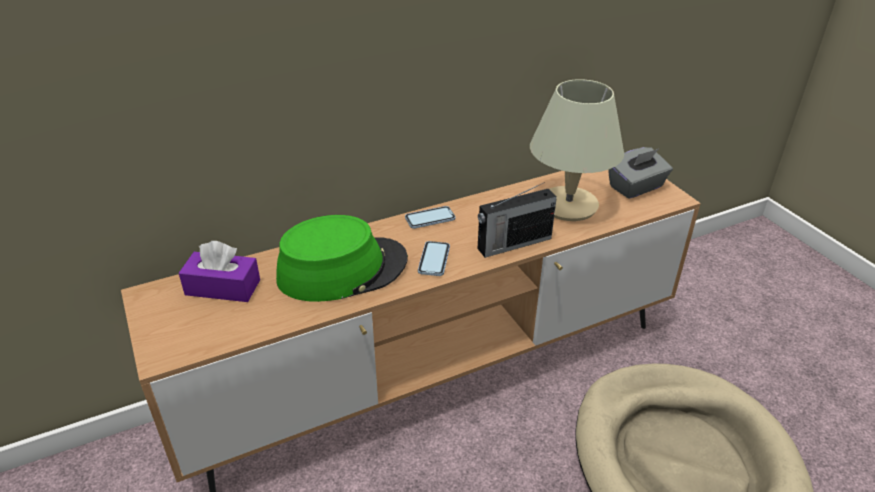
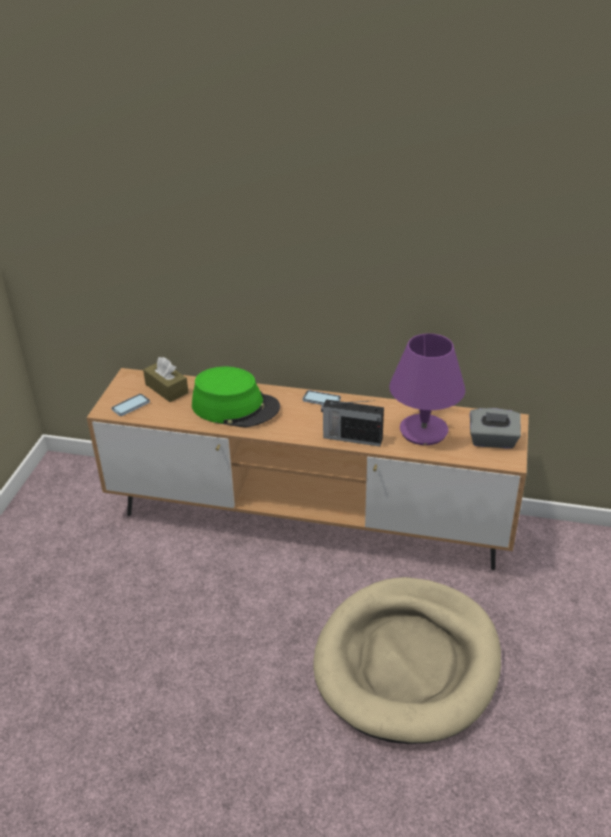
camera: 40 degrees right, 0 degrees up
purple tissue box [179,241,260,302] -> brown tissue box [143,357,189,402]
phone [418,241,450,276] -> phone moved to [111,394,150,416]
beige table lamp [530,79,624,221] -> purple table lamp [389,333,465,445]

